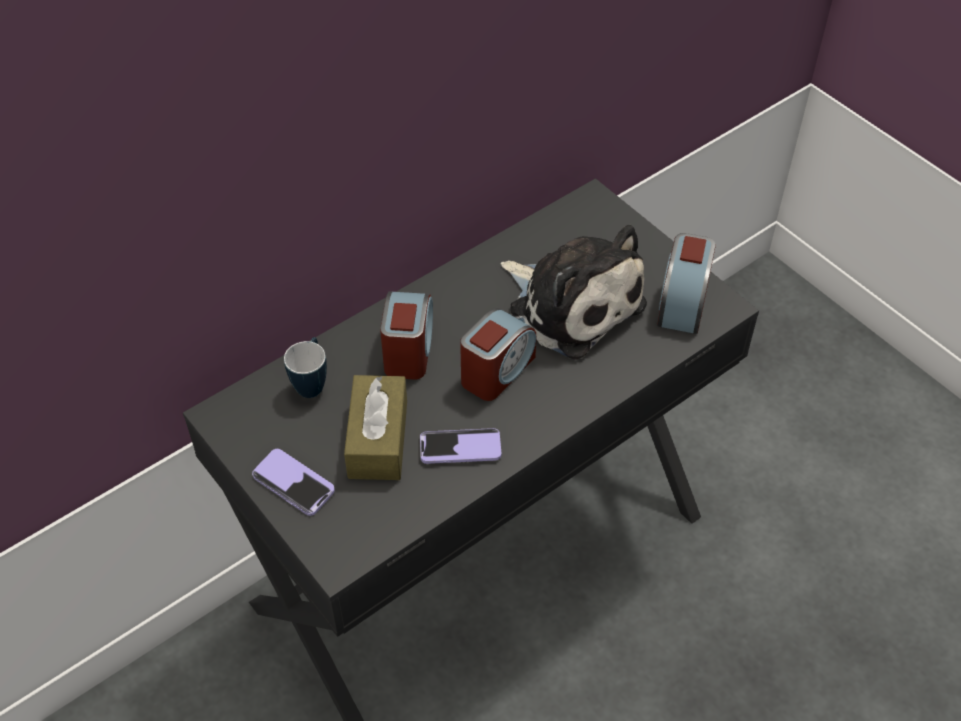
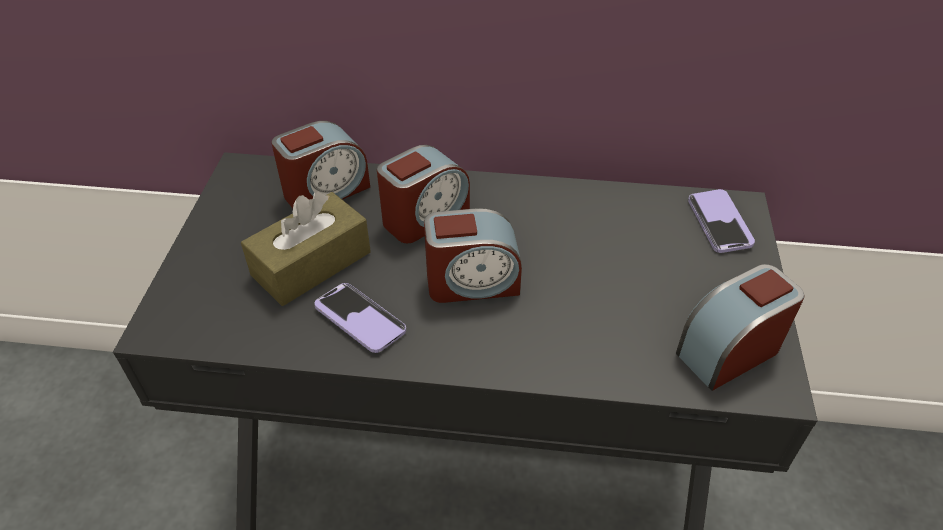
camera: 45 degrees right, 5 degrees down
phone [252,449,335,516] -> phone moved to [688,189,755,253]
mug [284,337,327,398] -> alarm clock [271,121,370,208]
plush toy [500,225,647,360] -> none

